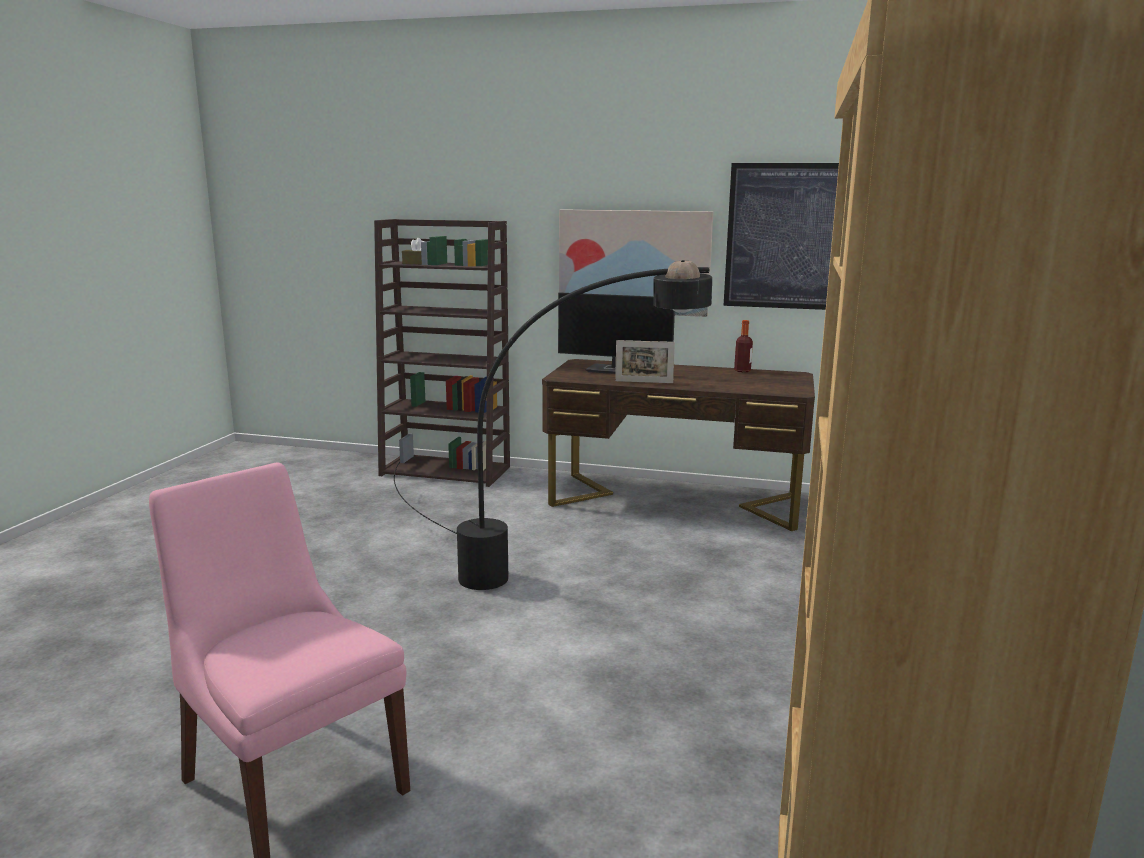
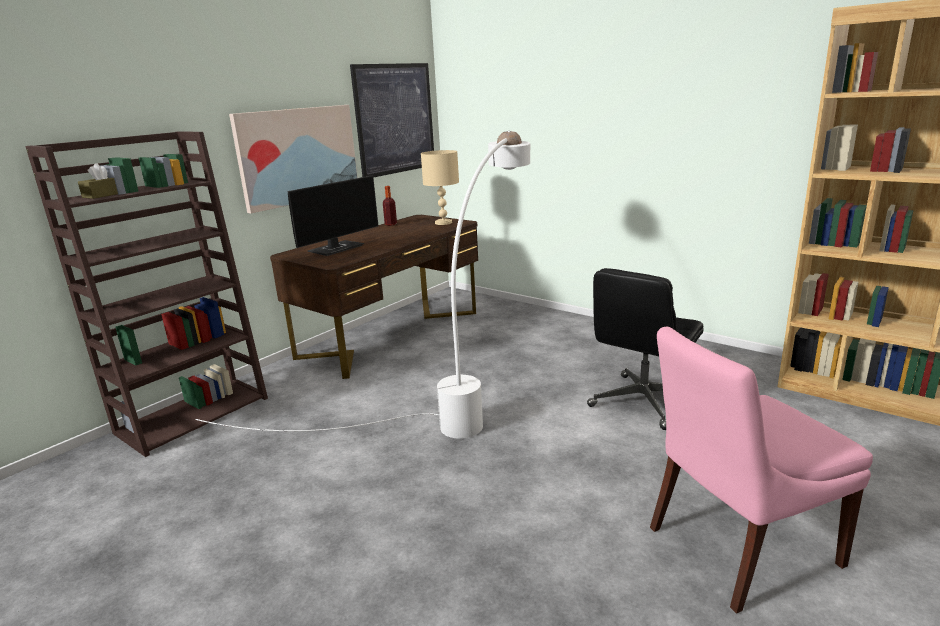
camera: 65 degrees left, 5 degrees up
black floor lamp [394,260,712,590] -> white floor lamp [195,131,530,439]
picture frame [615,340,675,383] -> none
none -> beige table lamp [421,150,459,225]
none -> black office chair [587,268,704,430]

